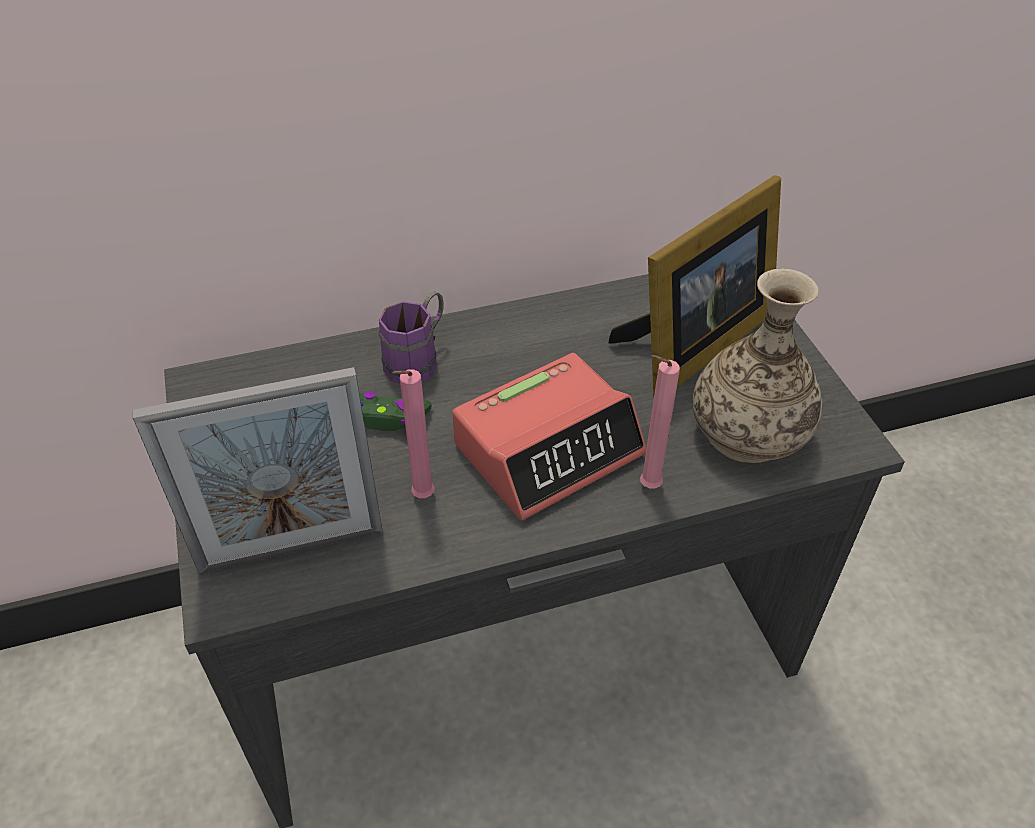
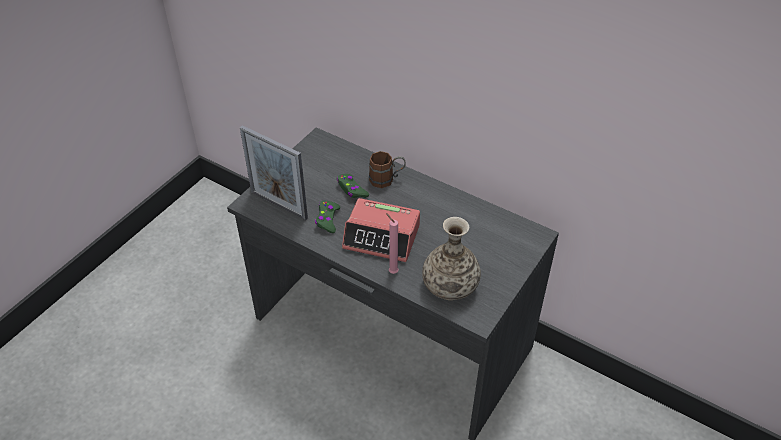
camera: 50 degrees right, 0 degrees up
purple mug [379,292,444,384] -> brown mug [369,151,406,188]
pink candle [392,369,435,498] -> green game controller [315,201,340,233]
picture frame [608,175,781,398] -> none

